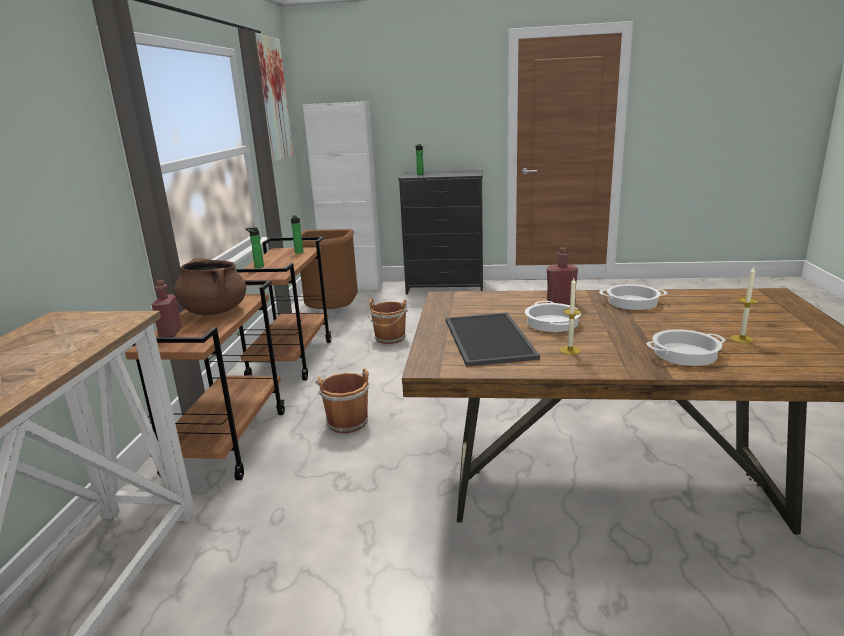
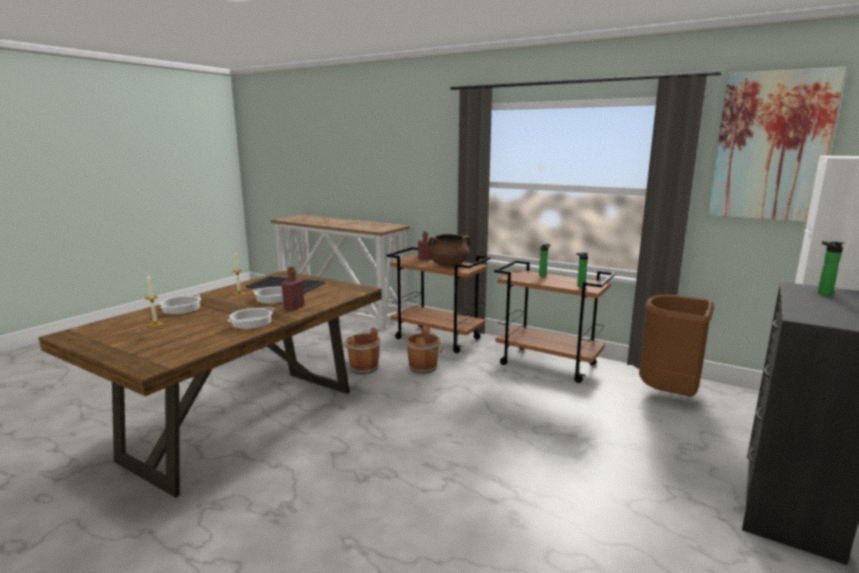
camera: 115 degrees right, 5 degrees down
brown bucket [368,299,408,344] -> brown bucket moved to [343,327,380,374]

